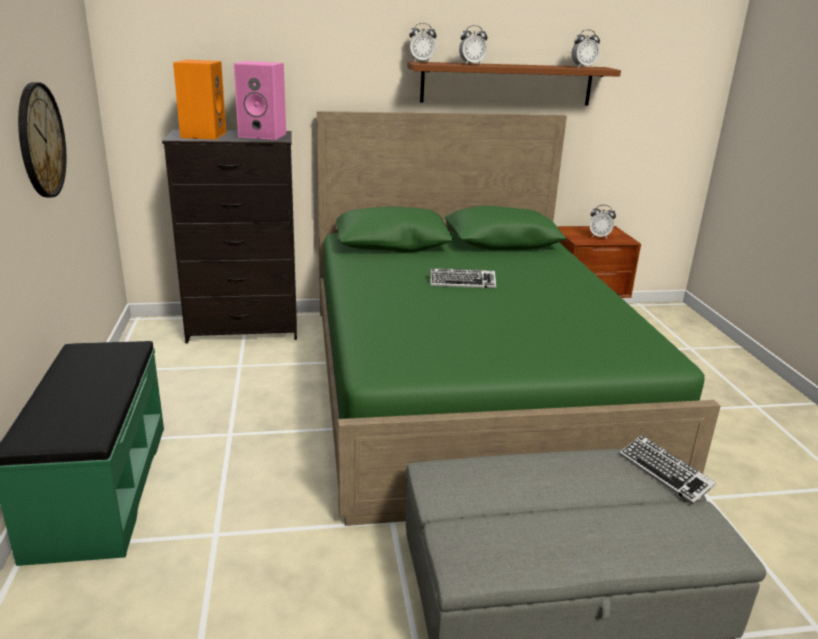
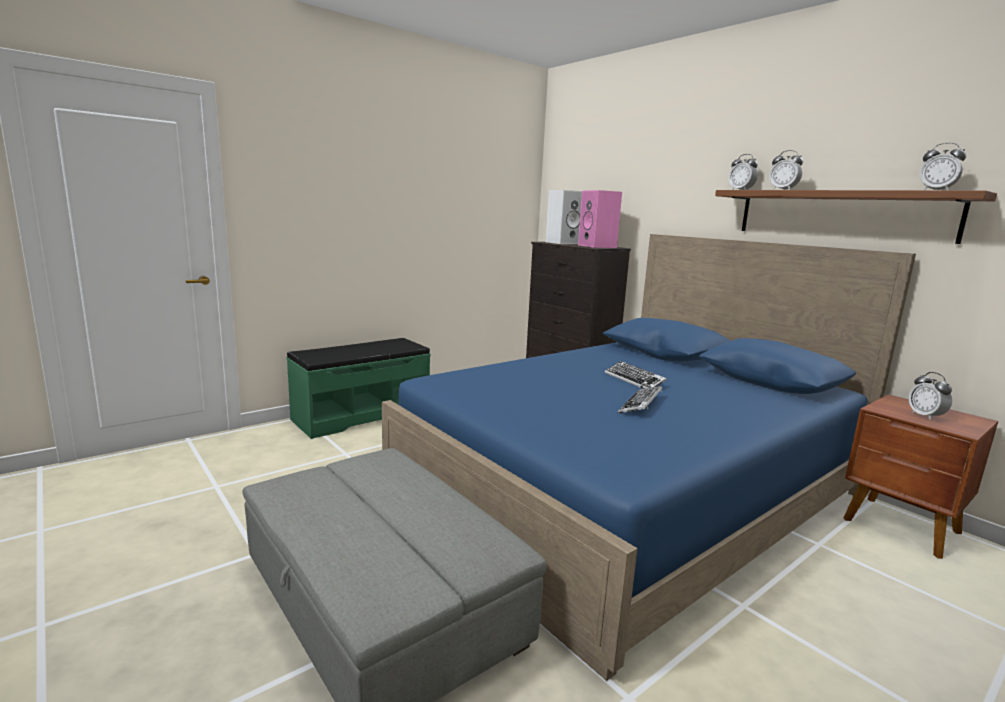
camera: 60 degrees right, 10 degrees down
wall clock [18,82,66,197] -> none
orange speaker [173,60,226,140] -> white speaker [546,190,582,244]
green bed [317,111,721,526] -> blue bed [382,234,916,681]
keyboard [619,435,716,505] -> keyboard moved to [618,386,662,413]

